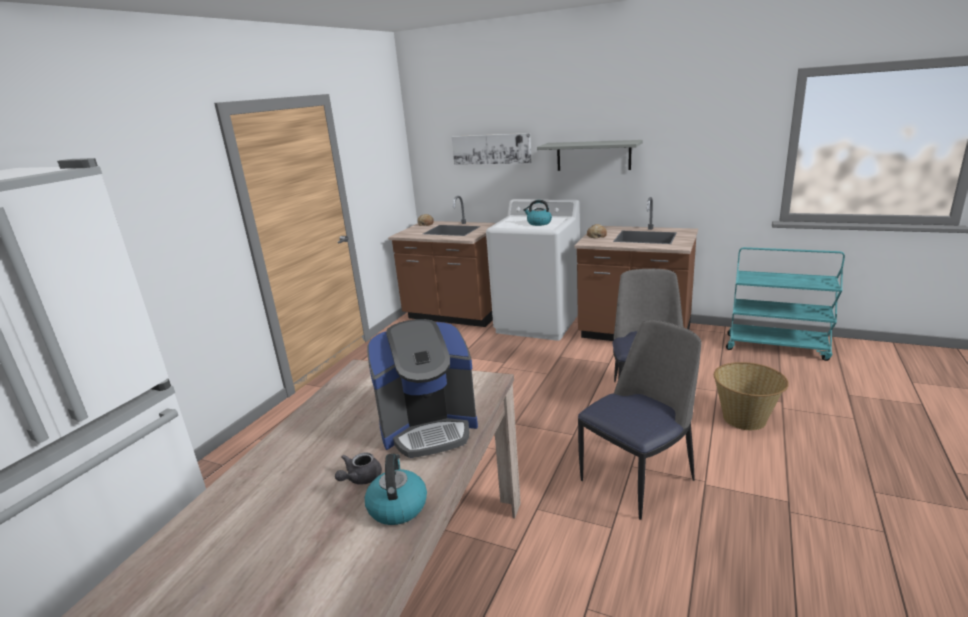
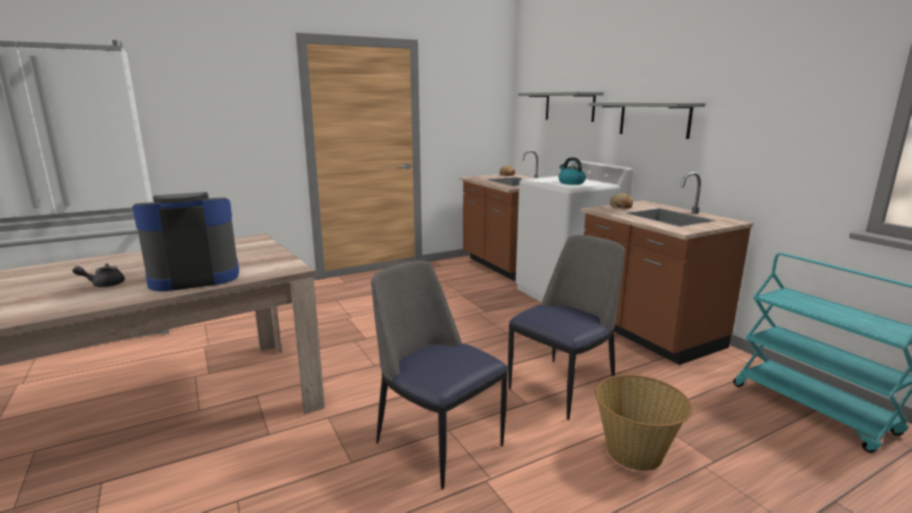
camera: 35 degrees right, 5 degrees down
kettle [365,453,427,525] -> none
coffee machine [367,319,478,458] -> coffee machine turned 135 degrees clockwise [132,192,239,291]
picture [452,133,531,165] -> grey shelf [518,92,604,122]
chair [578,320,702,520] -> chair turned 135 degrees counterclockwise [371,261,508,490]

